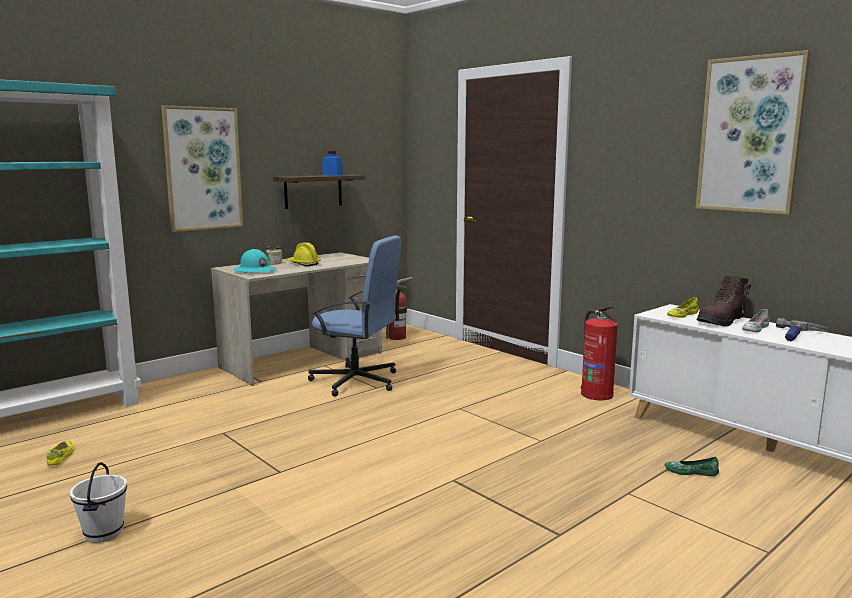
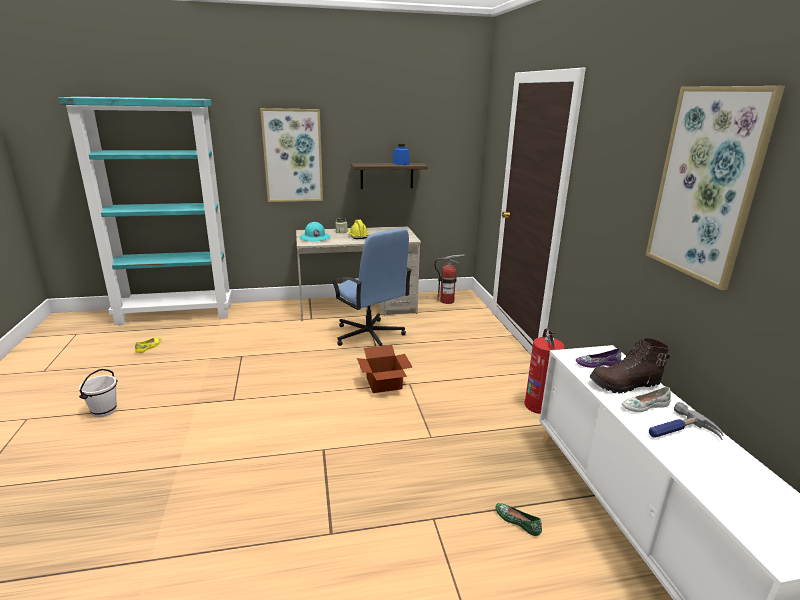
camera: 30 degrees right, 10 degrees up
yellow shoe [667,297,699,318] -> purple shoe [576,349,621,368]
none -> cardboard box [357,345,412,393]

